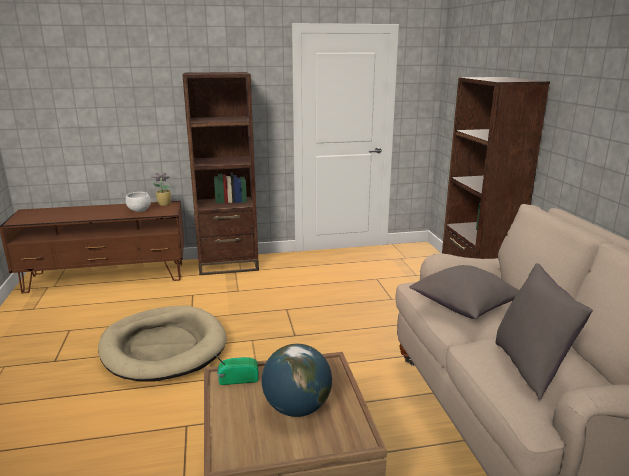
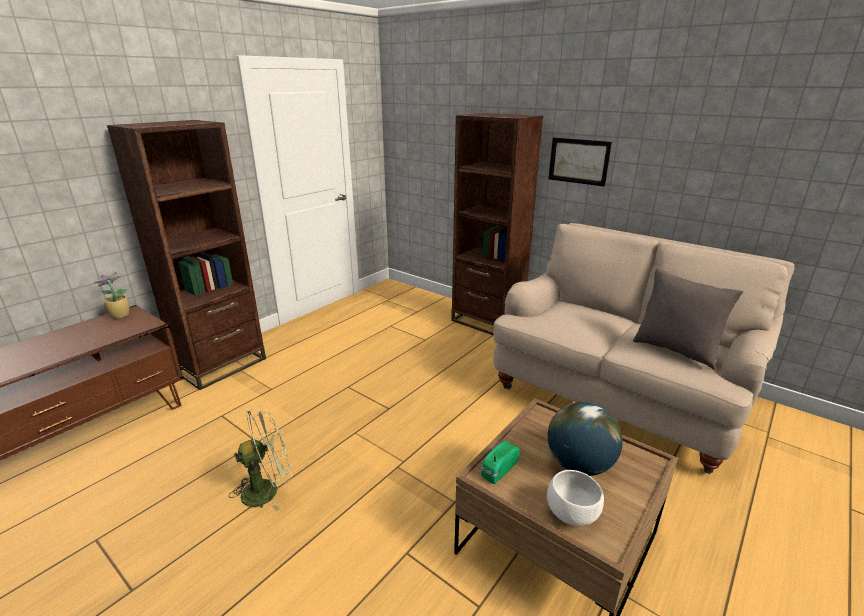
camera: 40 degrees left, 5 degrees up
beige dog bed [98,306,227,382] -> green fan [229,405,292,512]
white bowl [126,192,151,212] -> white bowl moved to [547,470,604,526]
grey pillow [409,265,519,319] -> none
none -> picture [549,137,612,186]

